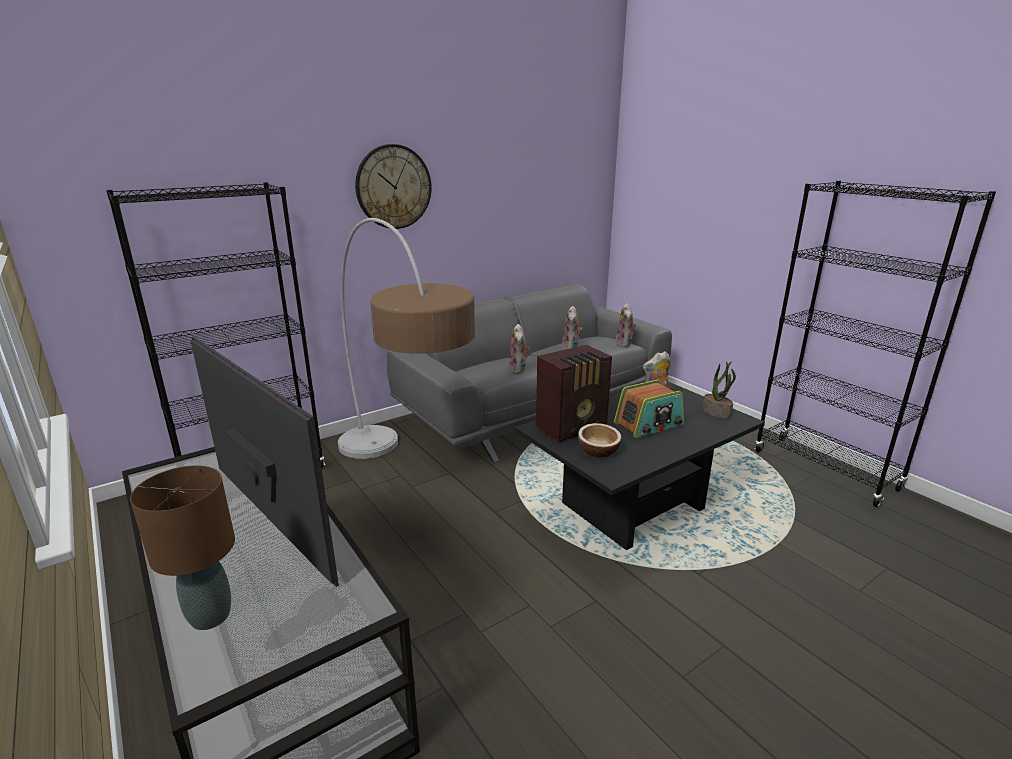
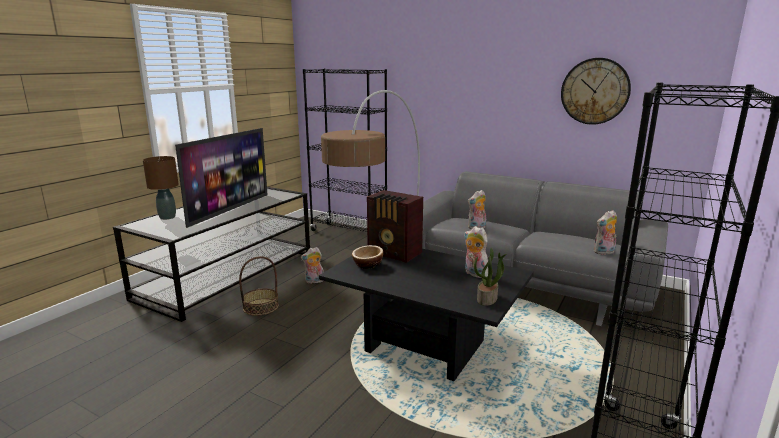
camera: 65 degrees right, 5 degrees down
wall clock [355,144,432,229] -> wall clock moved to [561,58,631,125]
plush toy [562,306,582,350] -> plush toy moved to [301,247,324,284]
radio [614,380,684,438] -> none
none -> basket [239,256,279,316]

